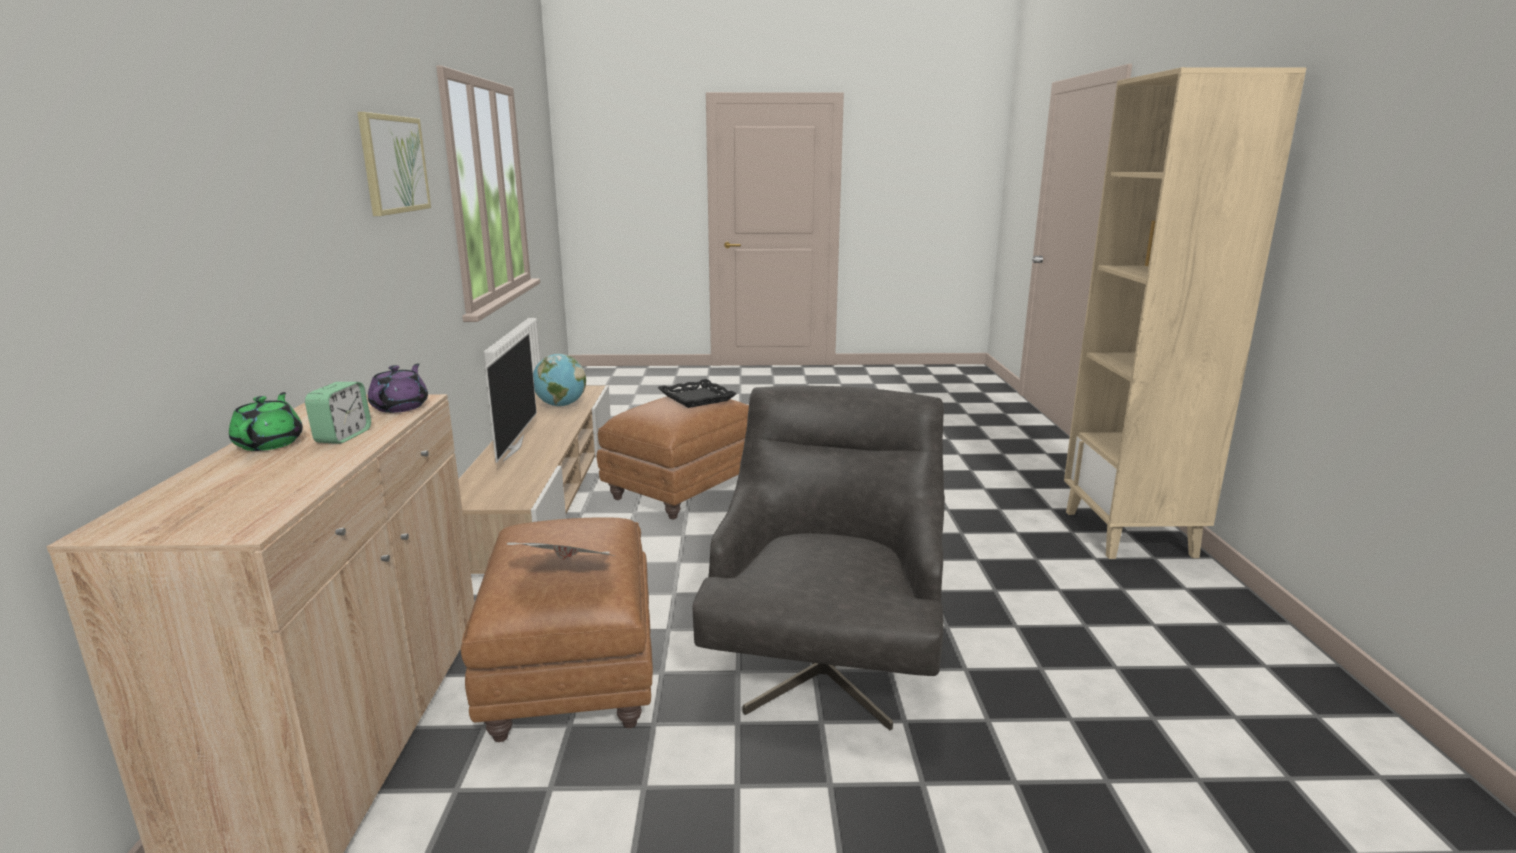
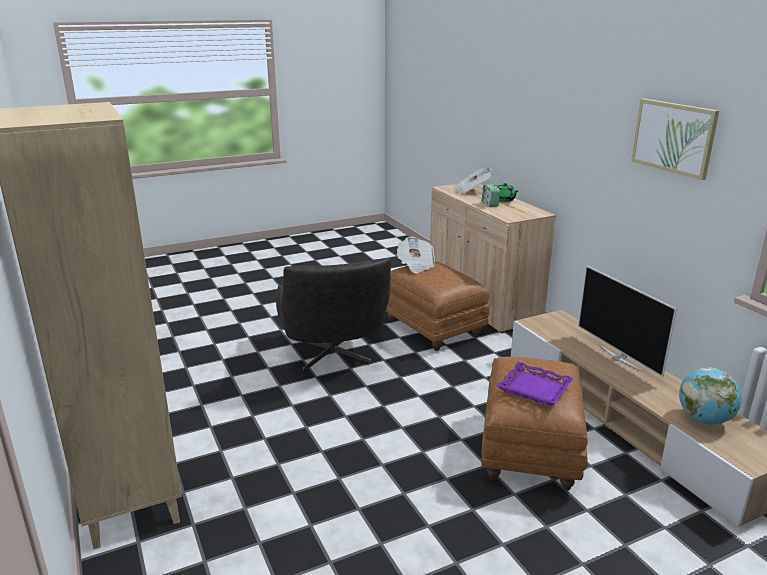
camera: 155 degrees right, 5 degrees up
purple teapot [368,363,428,413] -> none
black tray [657,379,737,408] -> purple tray [496,362,574,406]
none -> newspaper [451,168,492,193]

